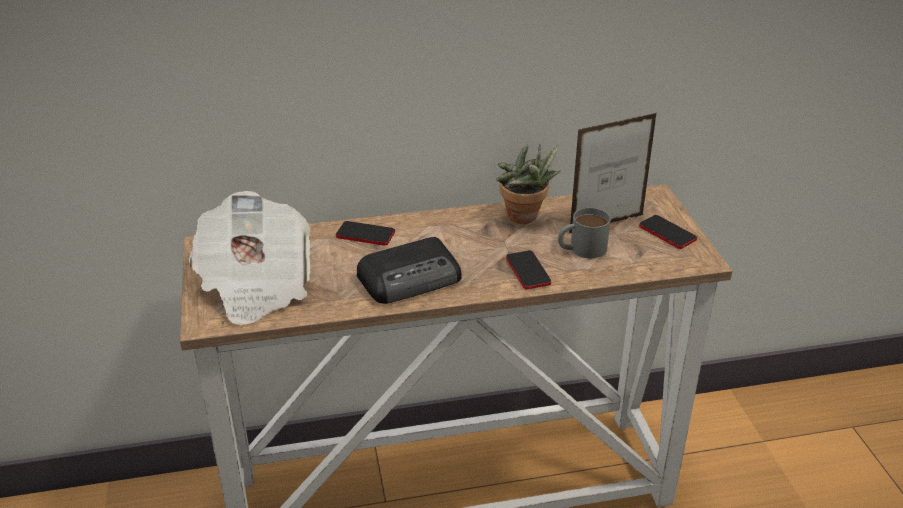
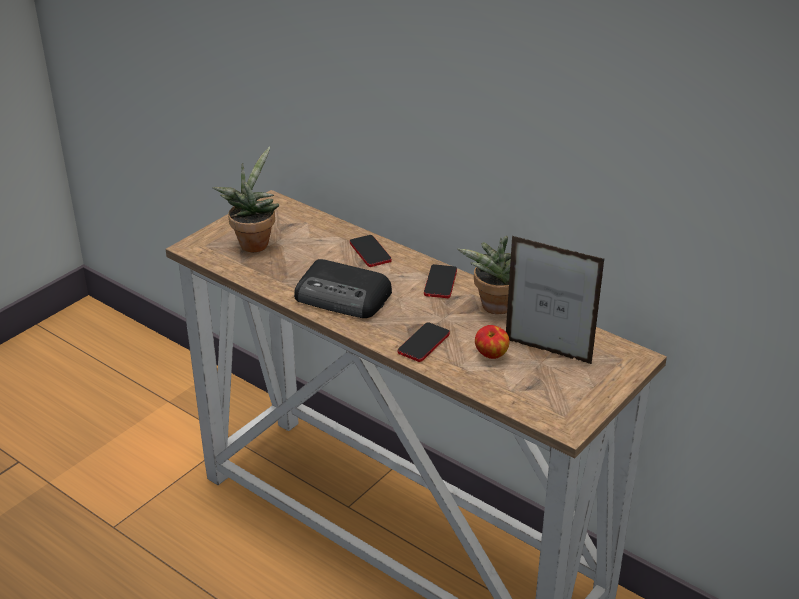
camera: 50 degrees right, 0 degrees up
newspaper [189,191,310,326] -> potted plant [213,147,279,252]
grey mug [558,208,611,258] -> apple [475,325,510,359]
phone [639,215,697,249] -> phone moved to [424,264,457,298]

